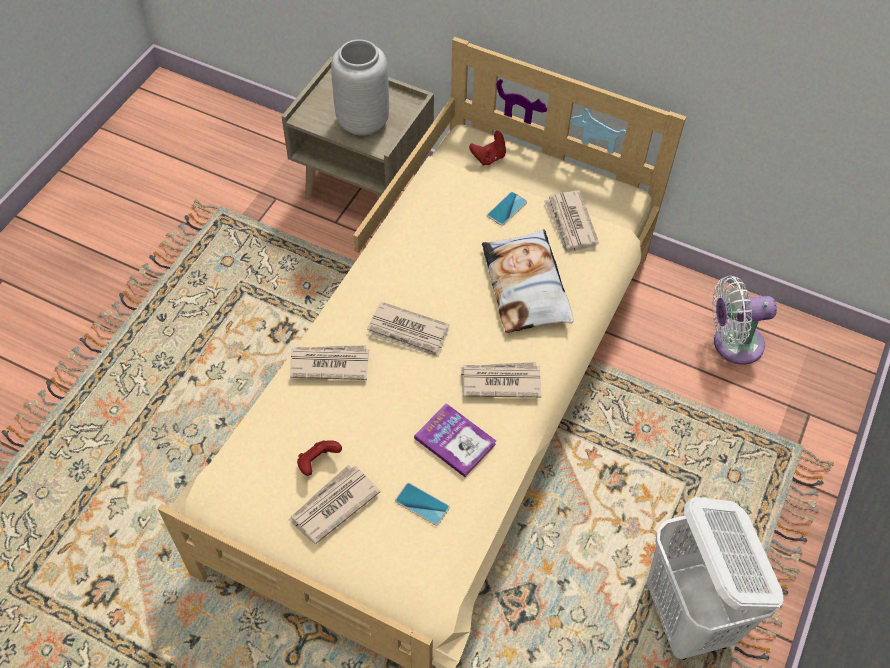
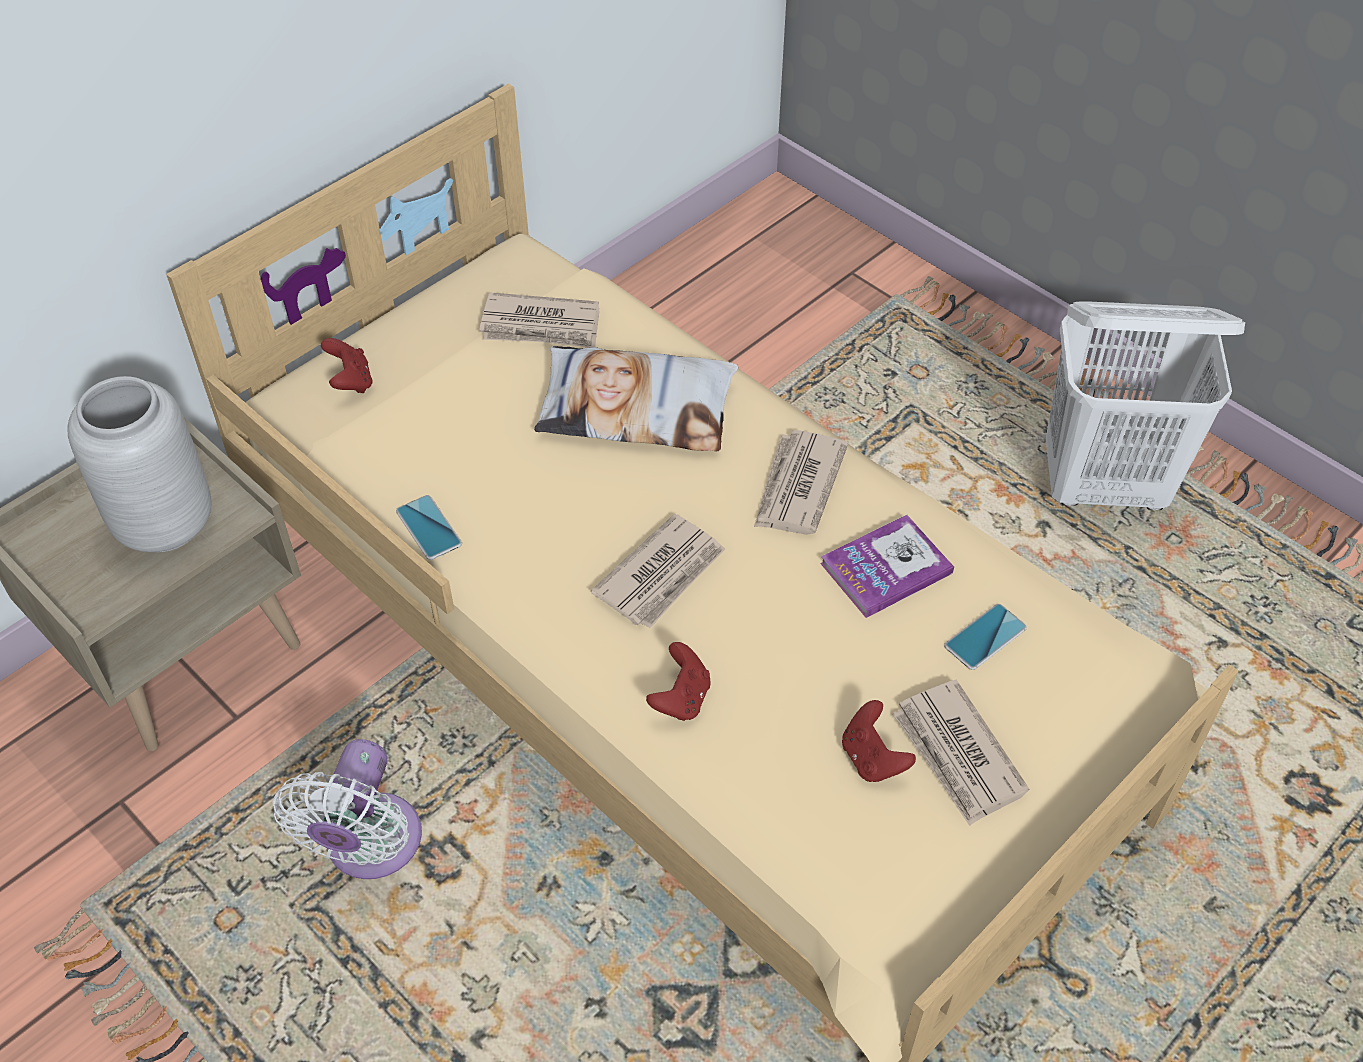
camera: 70 degrees left, 5 degrees down
newspaper [290,345,369,380] -> red game controller [646,642,711,721]
phone [487,192,527,226] -> phone moved to [396,495,462,560]
white fan [712,276,777,365] -> white fan moved to [272,739,422,879]

